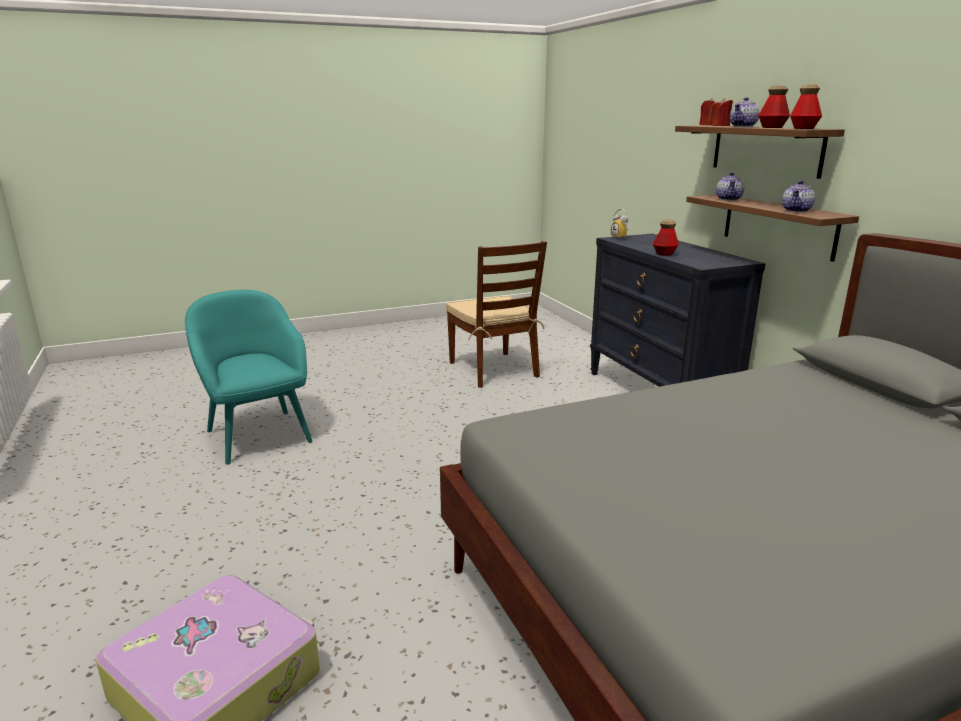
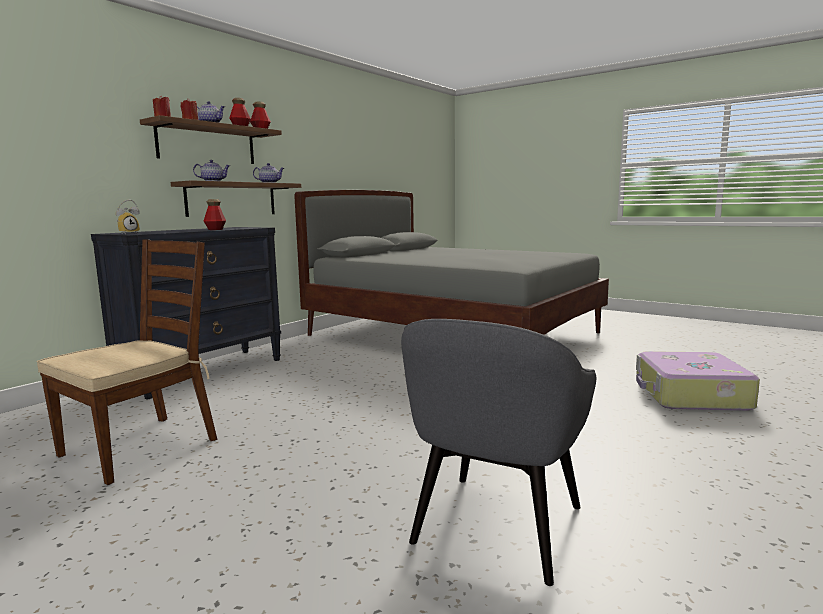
camera: 120 degrees left, 10 degrees down
turquoise armchair [185,290,313,465] -> grey armchair [401,319,596,586]

